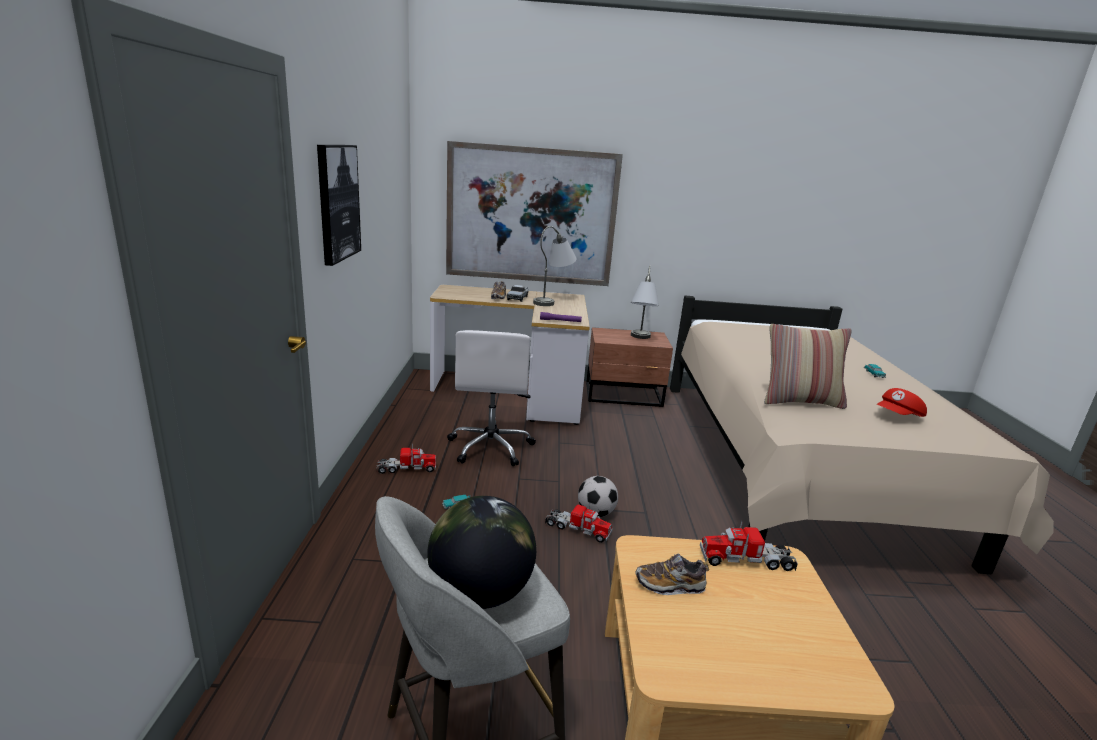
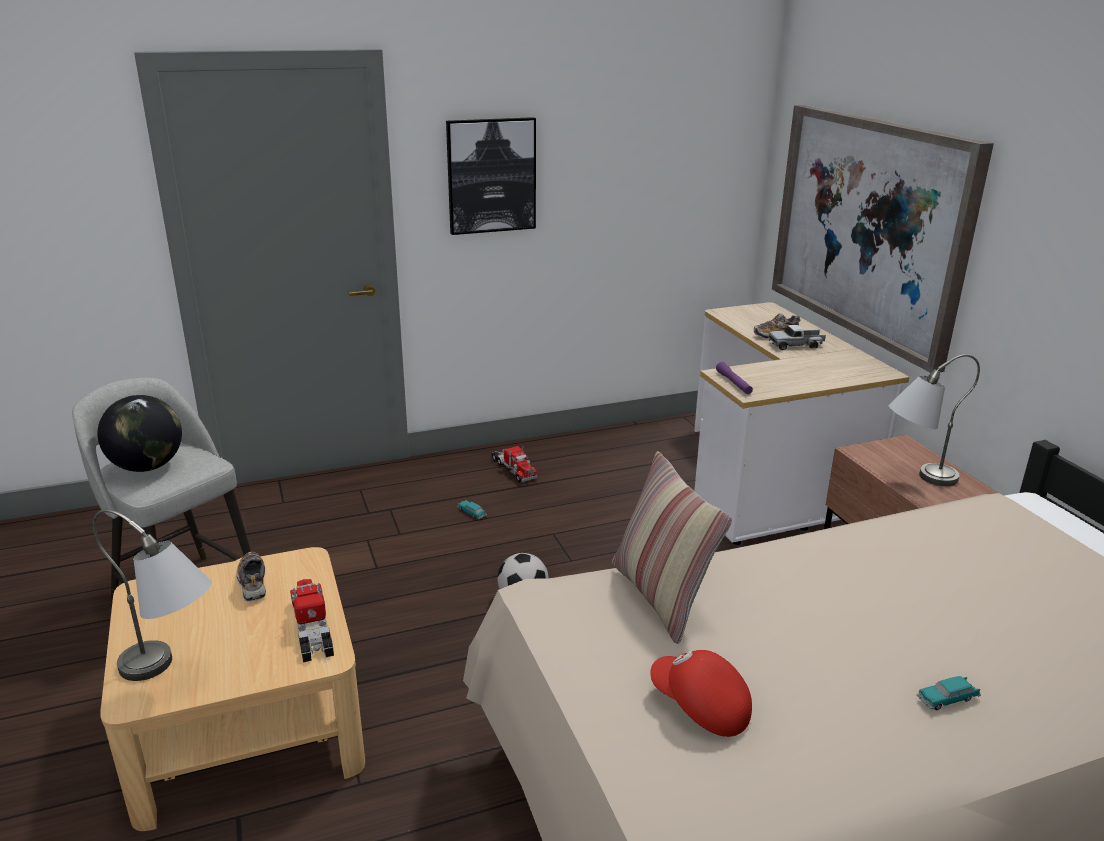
camera: 70 degrees right, 5 degrees up
white office chair [447,330,536,466] -> none
grey table lamp [533,226,577,306] -> grey table lamp moved to [93,509,211,681]
toy truck [545,503,613,543] -> none

